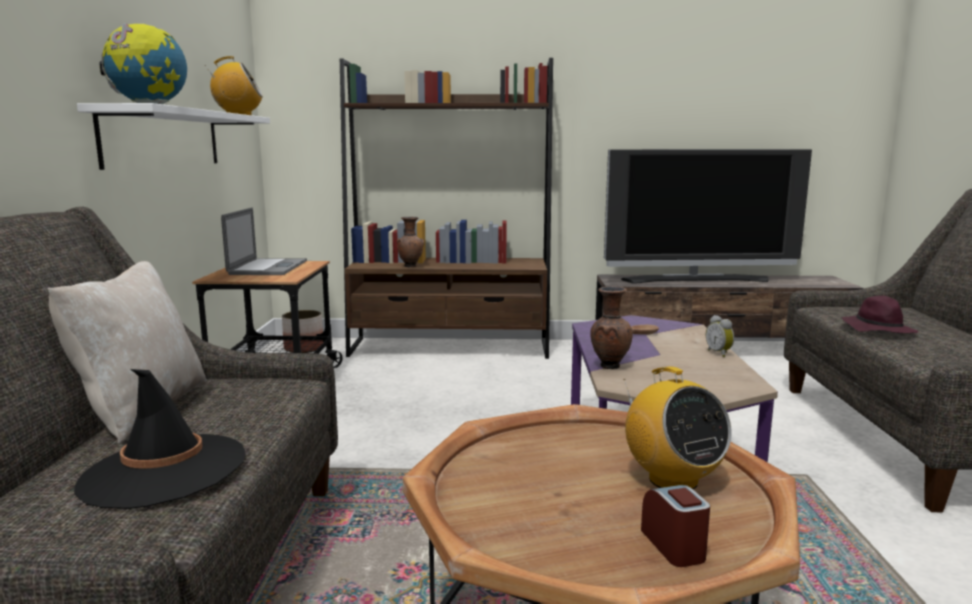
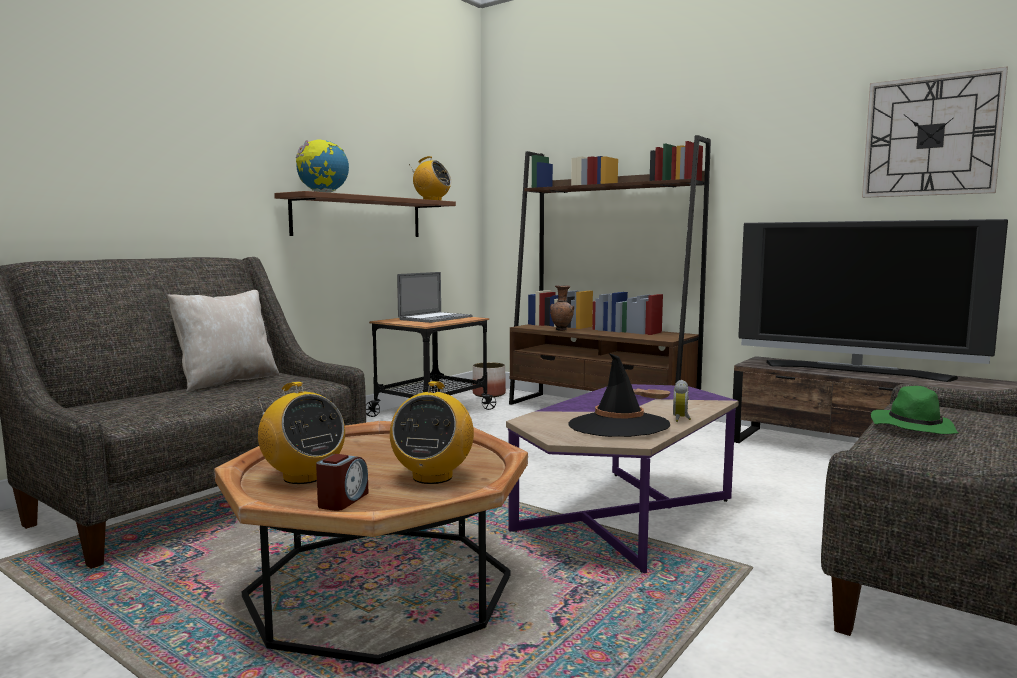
camera: 35 degrees right, 5 degrees down
black hat [74,369,246,509] -> black hat moved to [568,353,670,437]
white shelf [77,103,270,170] -> brown shelf [274,191,456,237]
brown vase [590,286,633,369] -> none
purple hat [842,295,918,333] -> green hat [871,386,959,434]
none -> radio [258,382,345,484]
none -> wall clock [862,66,1008,198]

